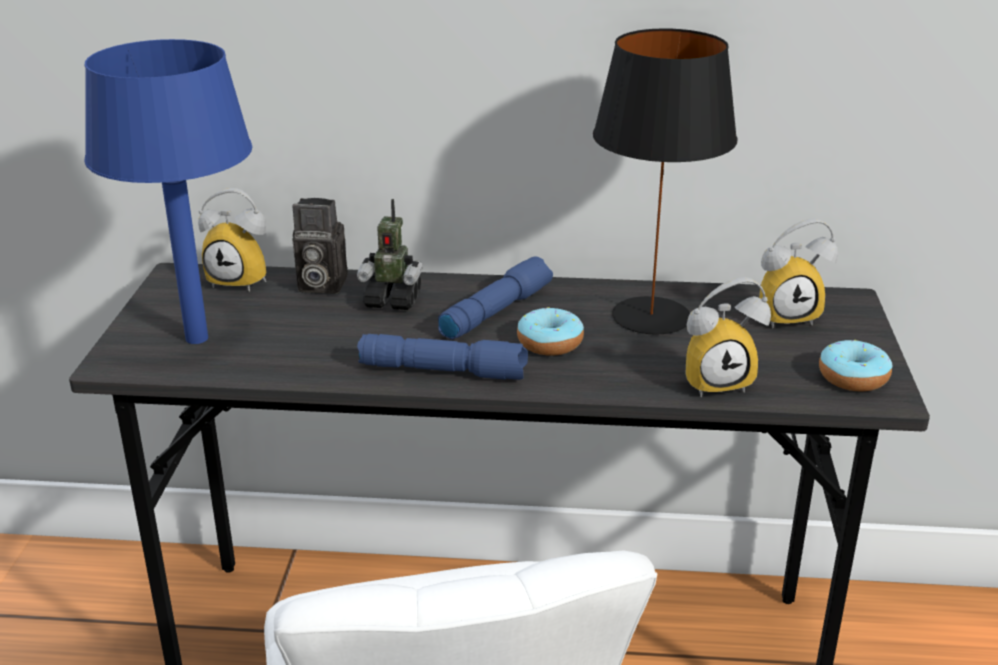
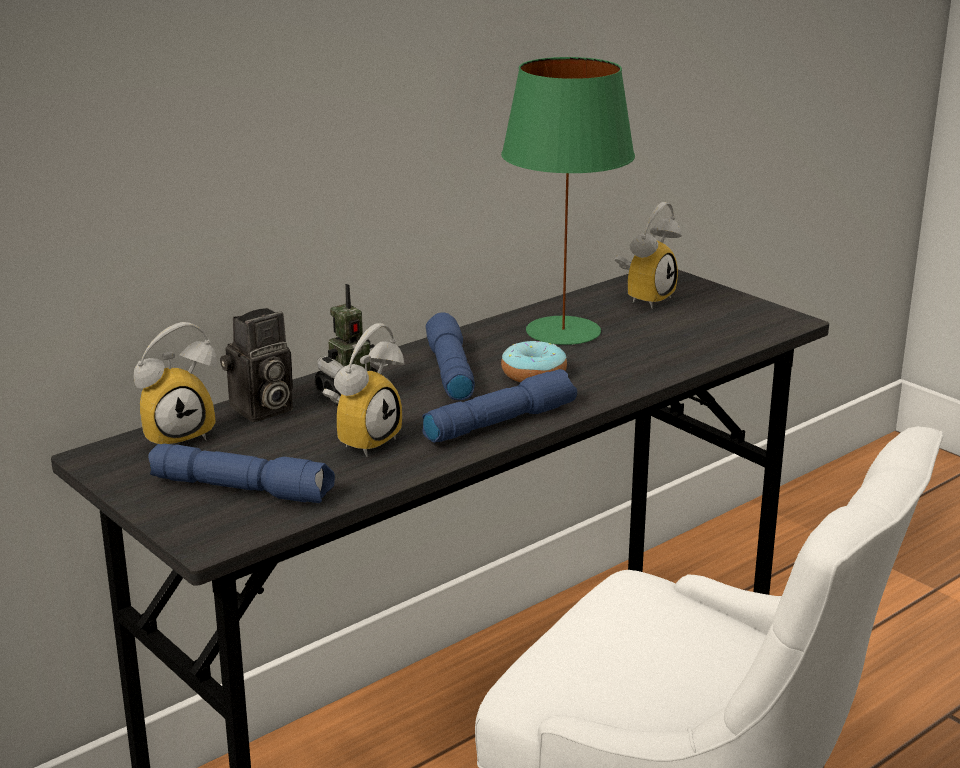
camera: 45 degrees left, 5 degrees down
blue table lamp [85,39,252,344] -> blue flashlight [148,444,335,503]
black table lamp [593,28,738,335] -> green table lamp [501,57,635,345]
alarm clock [685,277,771,397] -> alarm clock moved to [322,323,404,457]
donut [819,340,892,391] -> none

